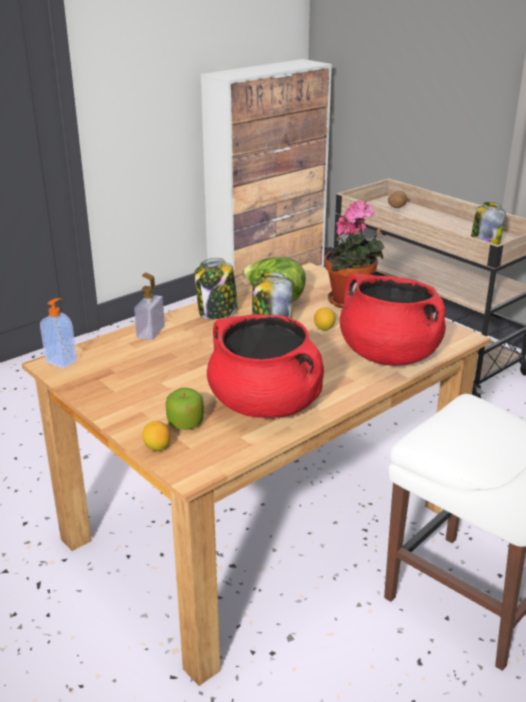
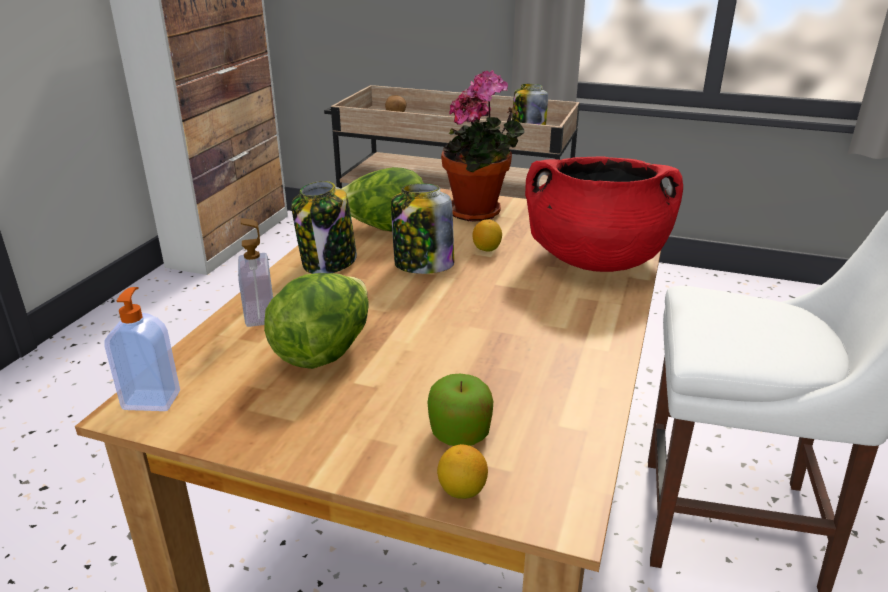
camera: 30 degrees left, 0 degrees up
red cooking pot [207,314,324,418] -> none
none -> lettuce [264,273,369,369]

